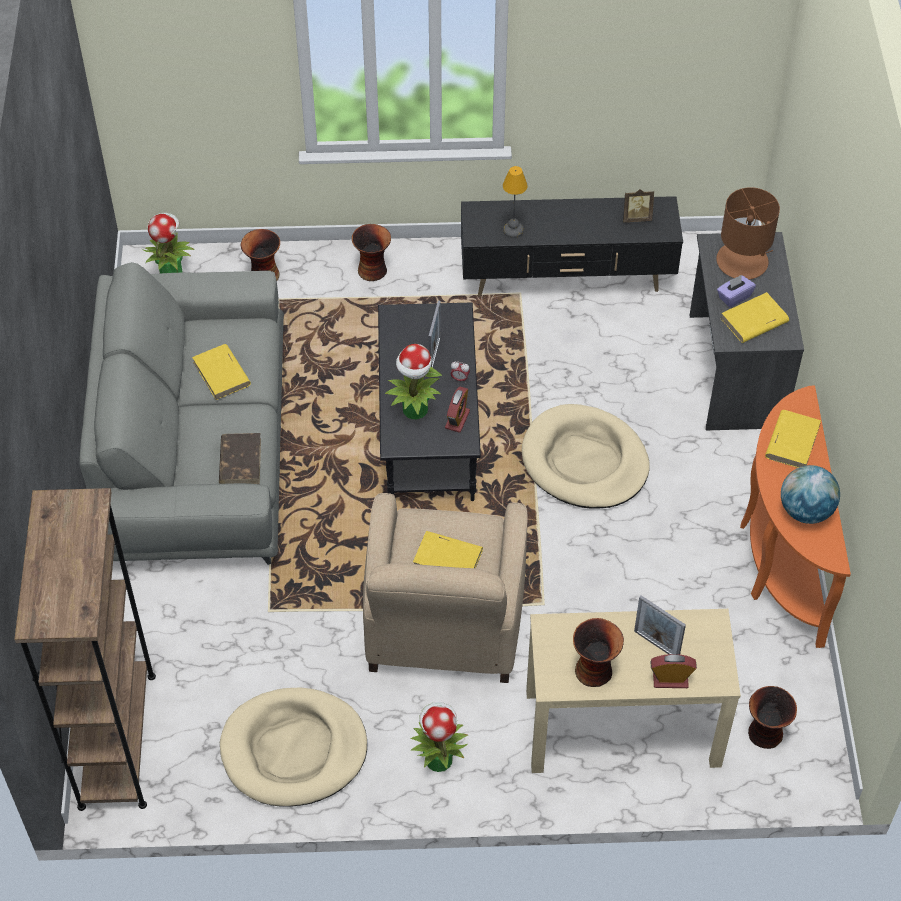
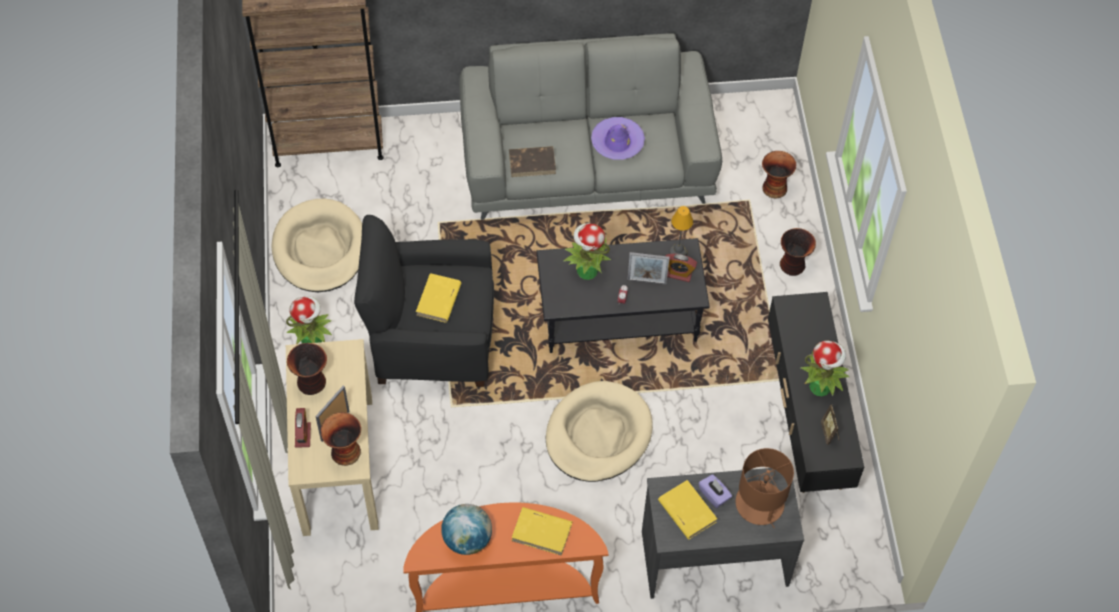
camera: 85 degrees right, 5 degrees up
potted plant [142,213,195,274] -> potted plant moved to [801,341,850,396]
yellow book [192,344,251,400] -> purple hat [591,117,645,160]
beige armchair [363,493,528,683] -> black armchair [354,215,494,387]
alarm clock [445,387,470,433] -> alarm clock moved to [666,254,697,282]
table lamp [503,166,528,238] -> table lamp moved to [669,206,693,256]
vase [748,686,797,749] -> vase moved to [321,412,361,466]

